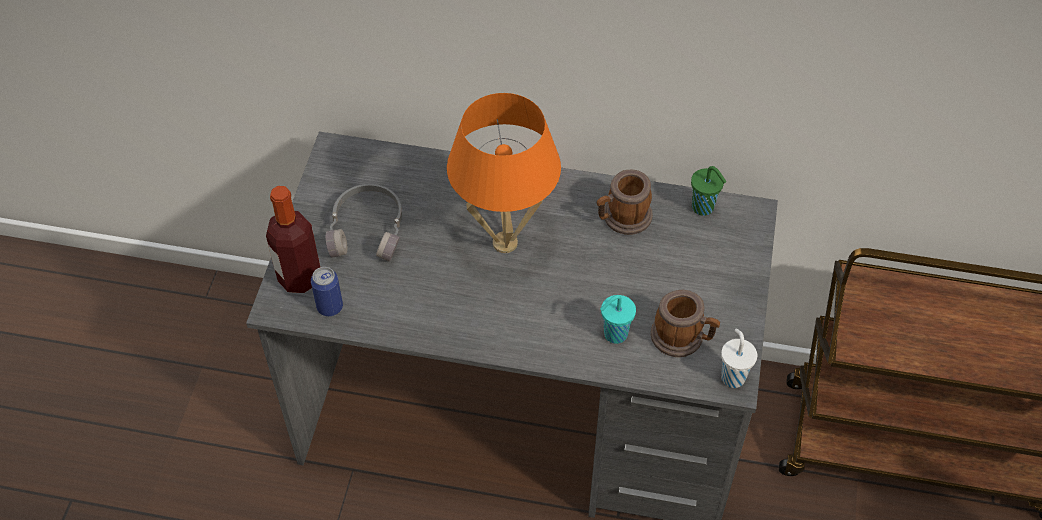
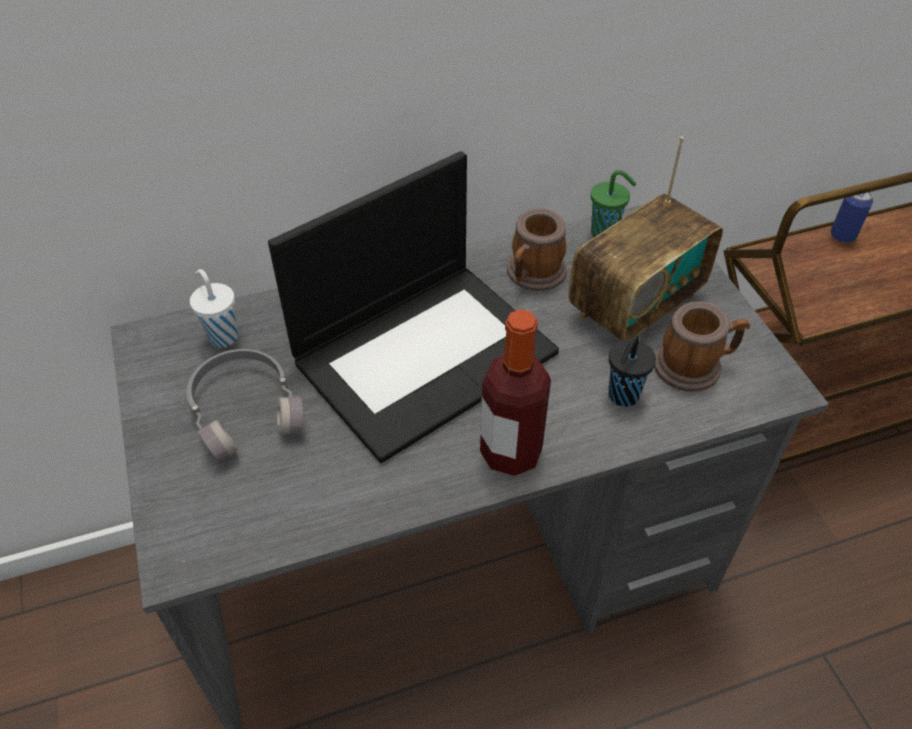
camera: 30 degrees left, 5 degrees down
bottle [266,186,320,293] -> bottle moved to [480,309,551,476]
can [311,267,343,316] -> can moved to [831,192,873,243]
orange table lamp [447,93,561,253] -> laptop [268,151,559,463]
turquoise cup [600,295,636,344] -> black cup [608,335,656,407]
white cup [721,328,757,388] -> white cup moved to [190,269,238,348]
none -> radio [569,136,723,341]

